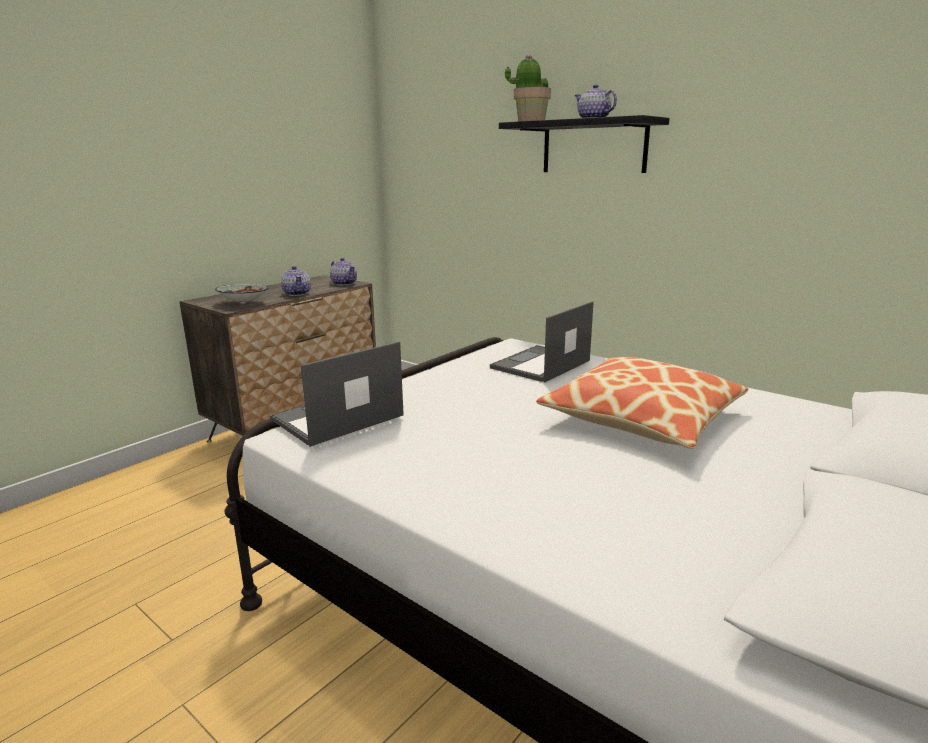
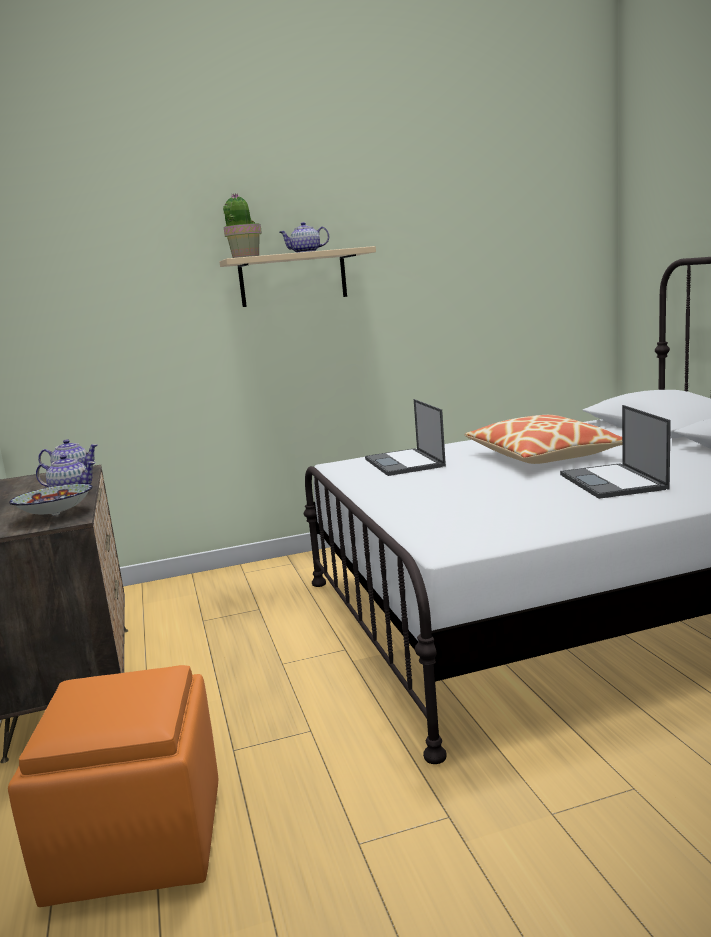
camera: 55 degrees left, 5 degrees down
laptop [270,341,404,447] -> laptop moved to [560,405,671,499]
black shelf [499,115,670,173] -> beige shelf [219,246,376,307]
none -> orange ottoman [8,665,218,907]

